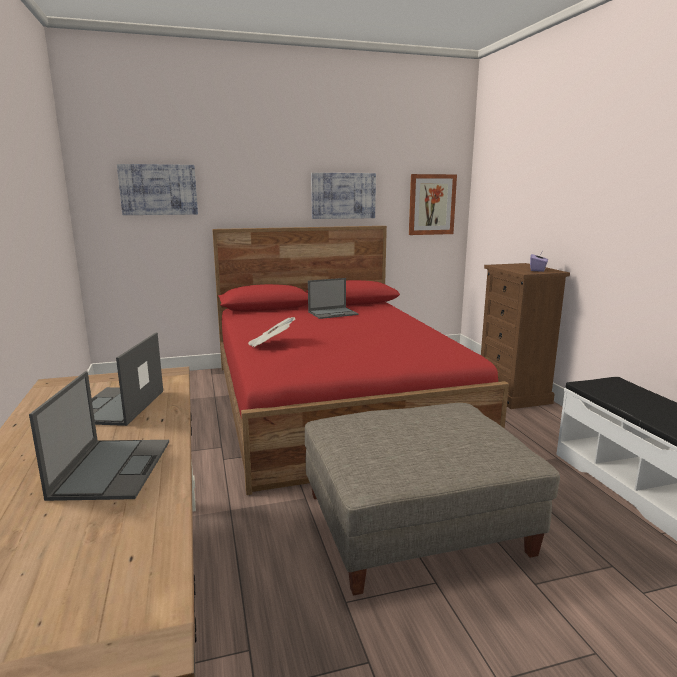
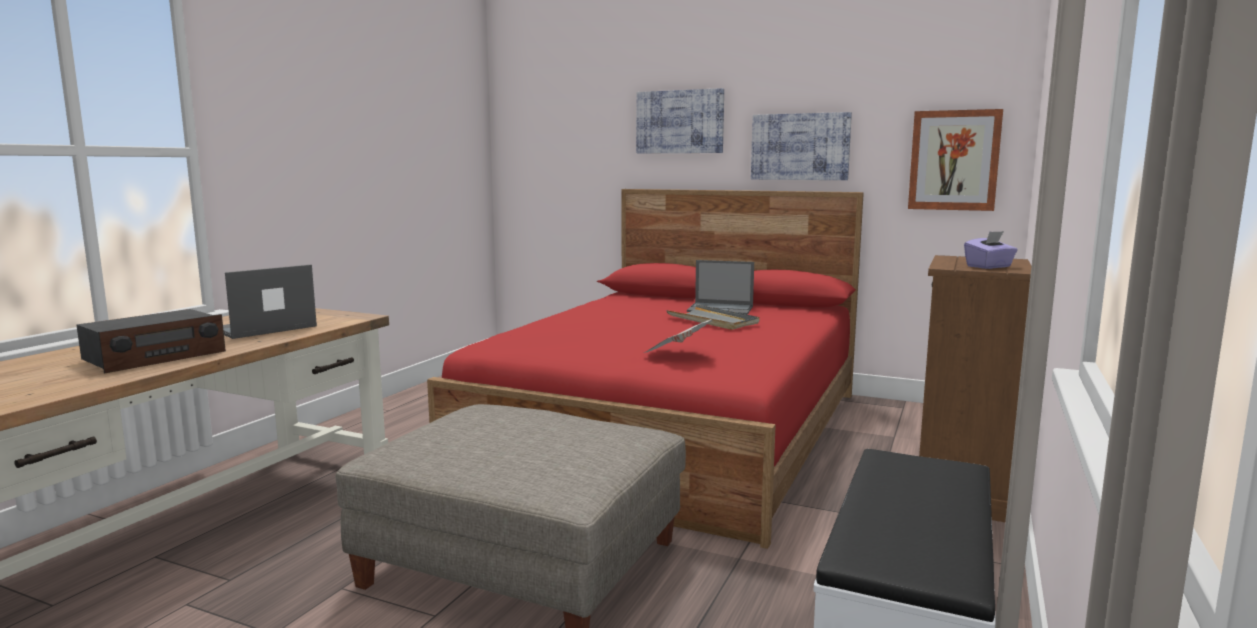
camera: 40 degrees right, 5 degrees down
laptop [29,371,169,501] -> radio [76,309,226,373]
picture [117,164,198,215] -> picture moved to [636,88,724,153]
newspaper [248,317,295,347] -> newspaper moved to [644,319,713,353]
none -> grey tray [666,304,759,330]

